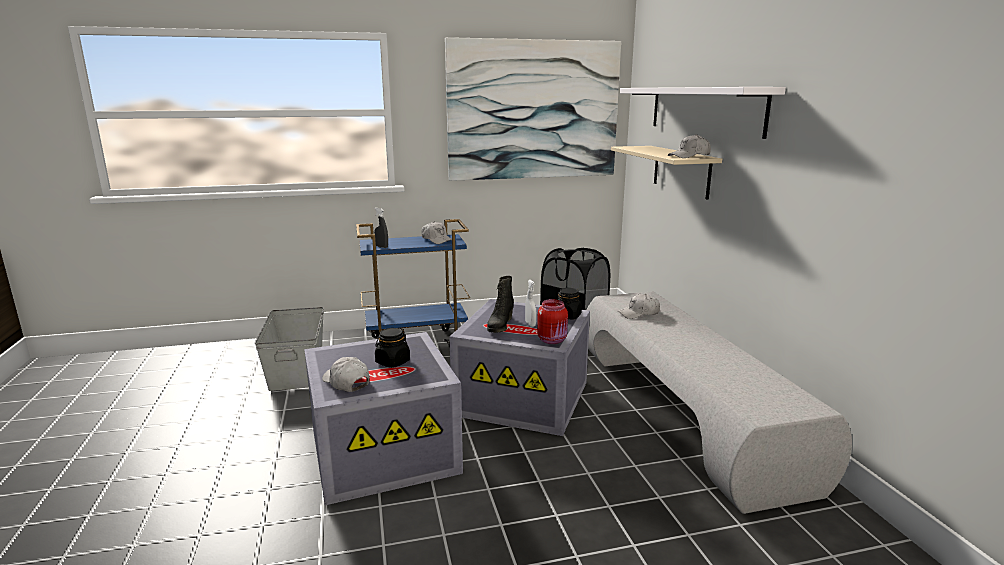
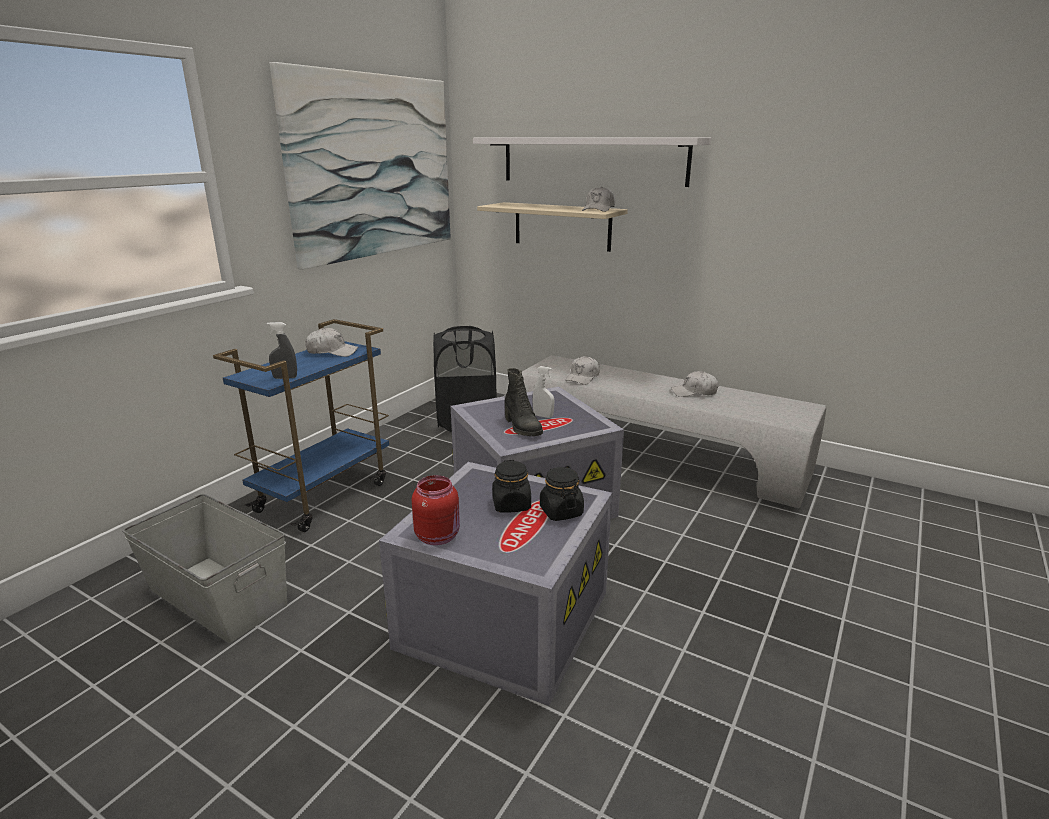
camera: 45 degrees left, 5 degrees up
white cap [322,357,369,392] -> white cap moved to [671,371,719,397]
red jar [537,299,568,344] -> red jar moved to [412,475,460,545]
black jar [558,288,582,319] -> black jar moved to [540,467,584,521]

